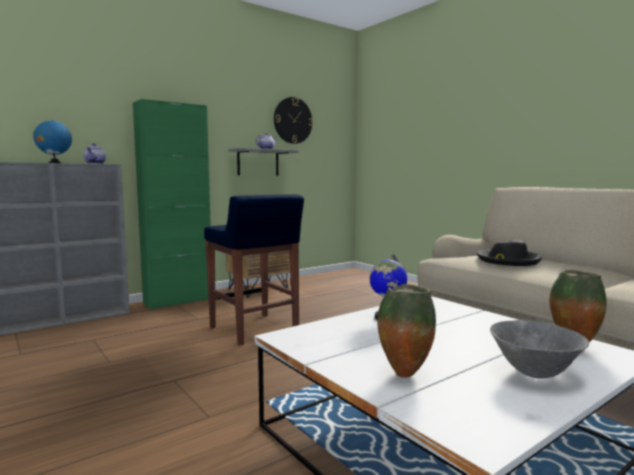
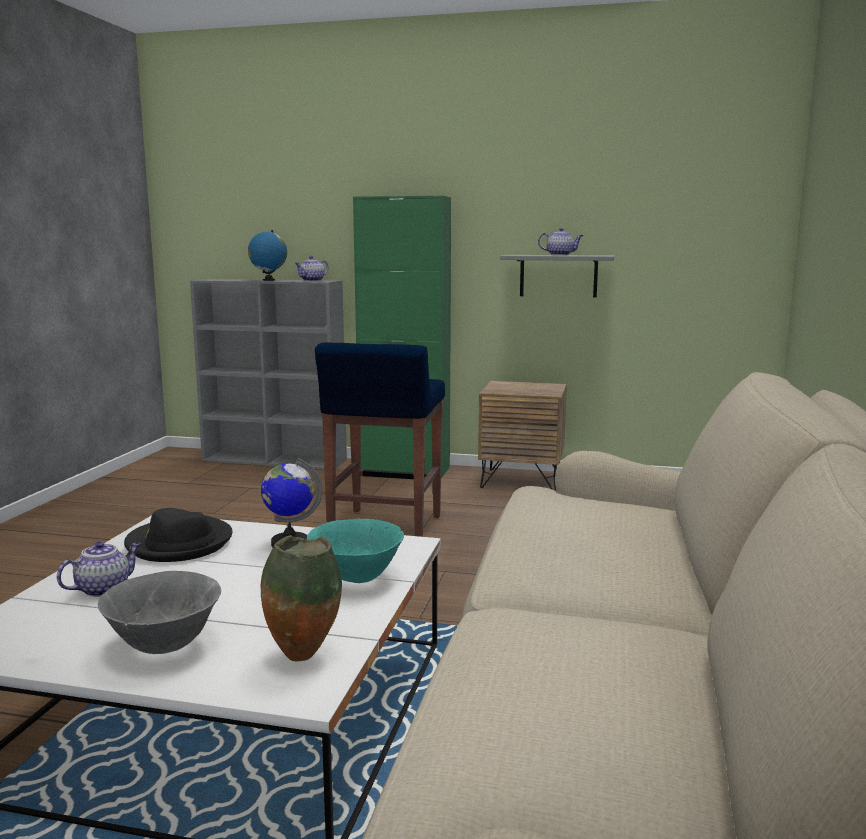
camera: 50 degrees right, 5 degrees up
wall clock [274,97,313,144] -> none
vase [377,284,436,378] -> teapot [57,541,141,597]
black hat [477,240,542,266] -> black hat moved to [124,508,232,562]
none -> turquoise bowl [307,519,404,583]

